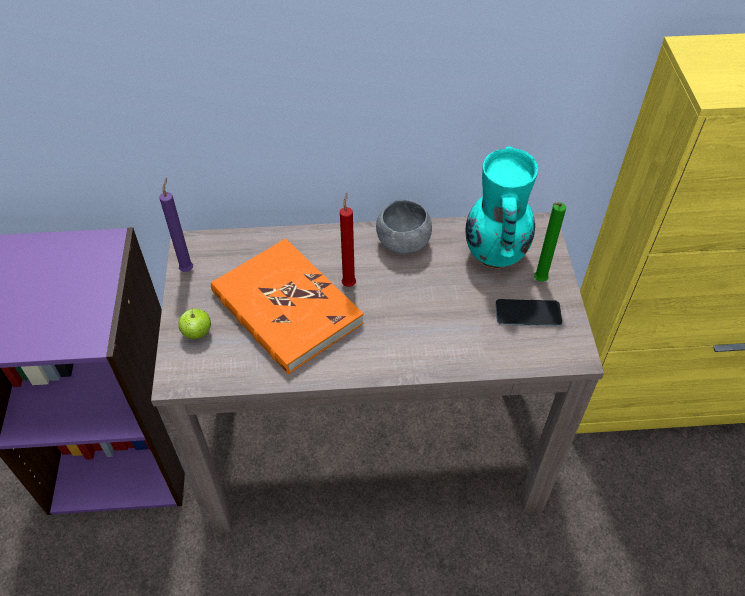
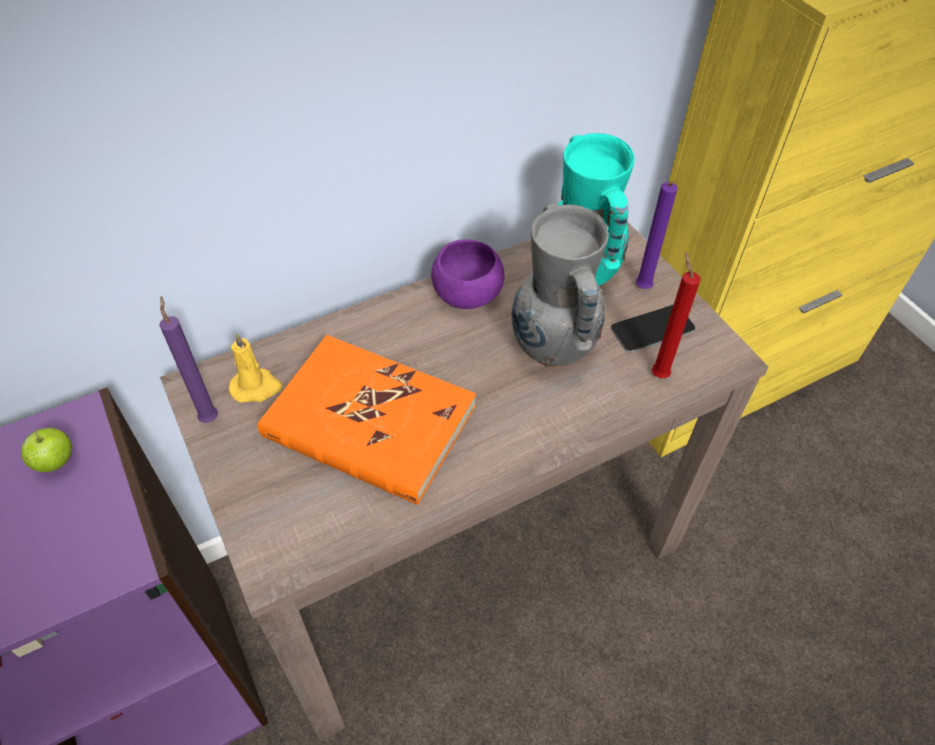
camera: 25 degrees left, 0 degrees up
apple [178,307,211,339] -> apple moved to [21,428,72,472]
red candle [340,192,356,287] -> red candle moved to [652,252,701,378]
grey bowl [376,199,432,254] -> purple bowl [431,239,505,309]
green candle [534,202,566,282] -> purple candle [636,182,678,289]
none -> yellow candle [229,333,283,403]
none -> grey vase [512,204,609,367]

